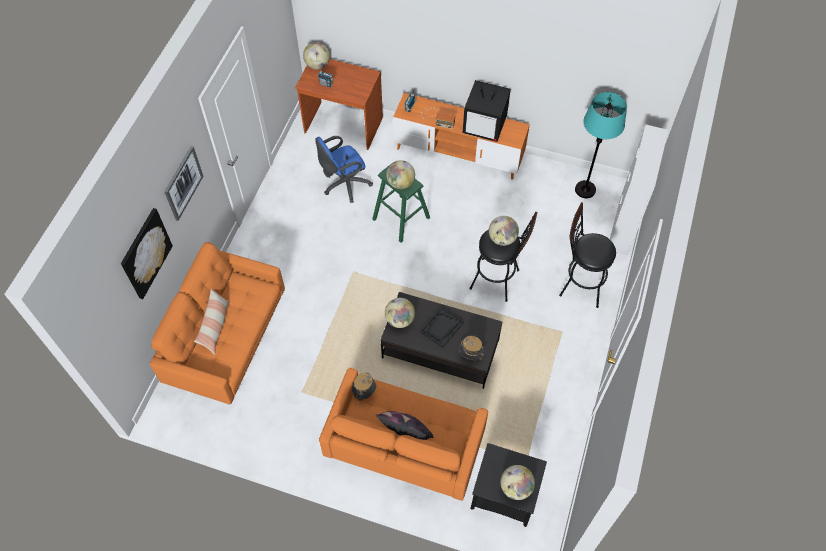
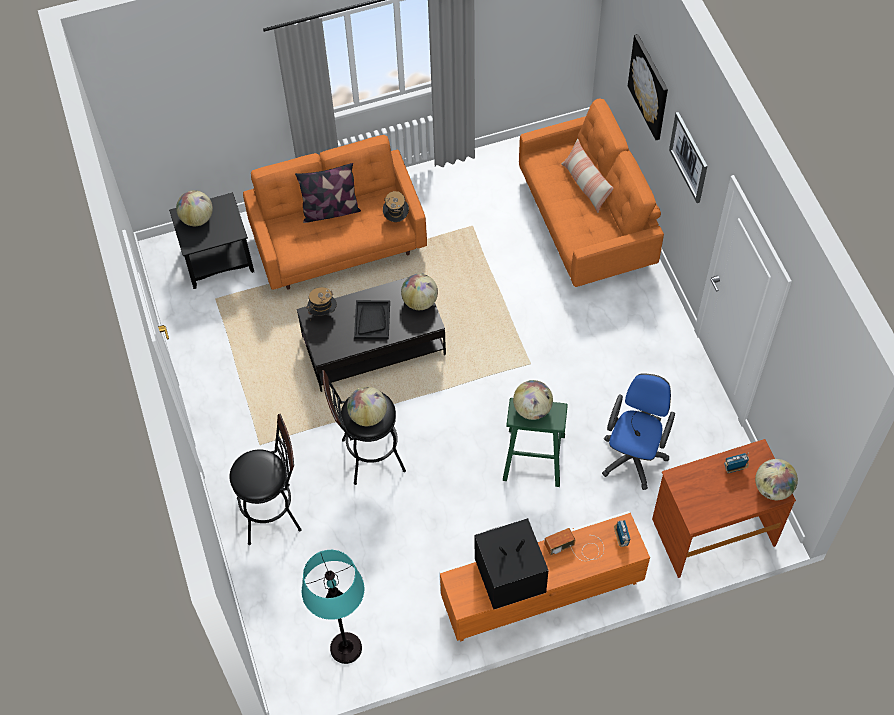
camera: 145 degrees right, 0 degrees up
white cabinet [610,125,668,255] -> none

